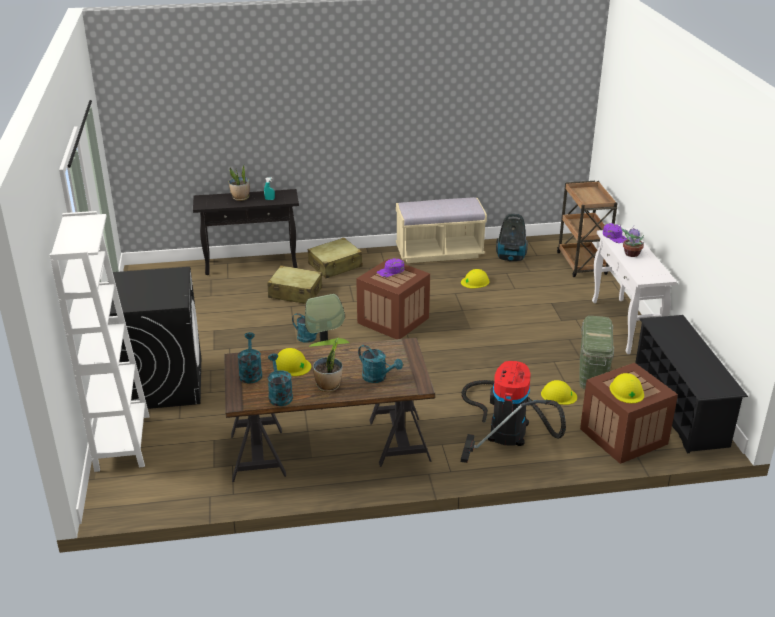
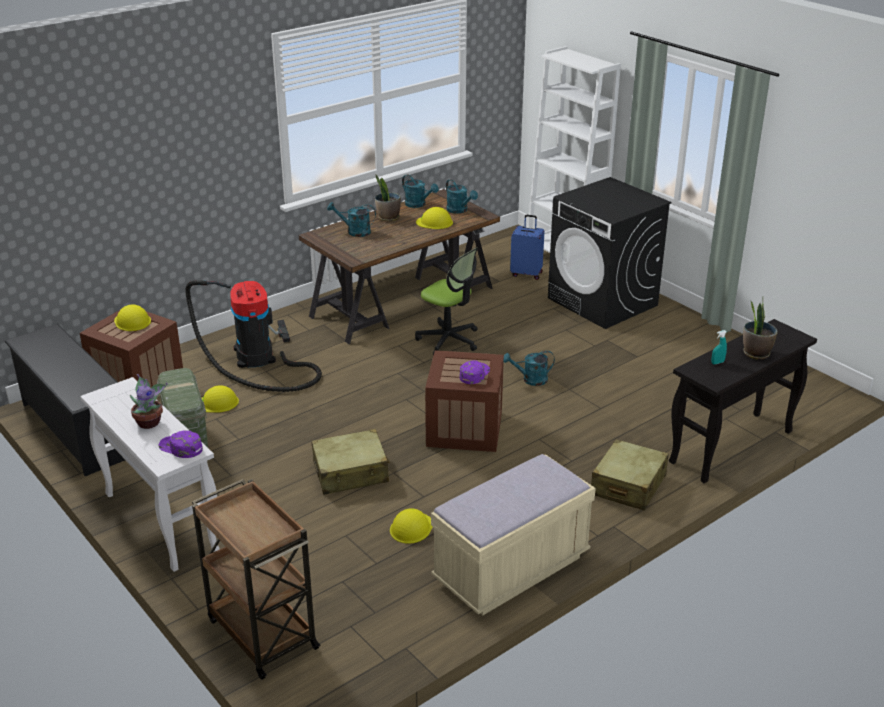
camera: 150 degrees right, 0 degrees up
beige suitcase [267,265,322,304] -> beige suitcase moved to [311,429,390,495]
vacuum cleaner [496,214,528,262] -> none
none -> blue suitcase [510,215,545,280]

